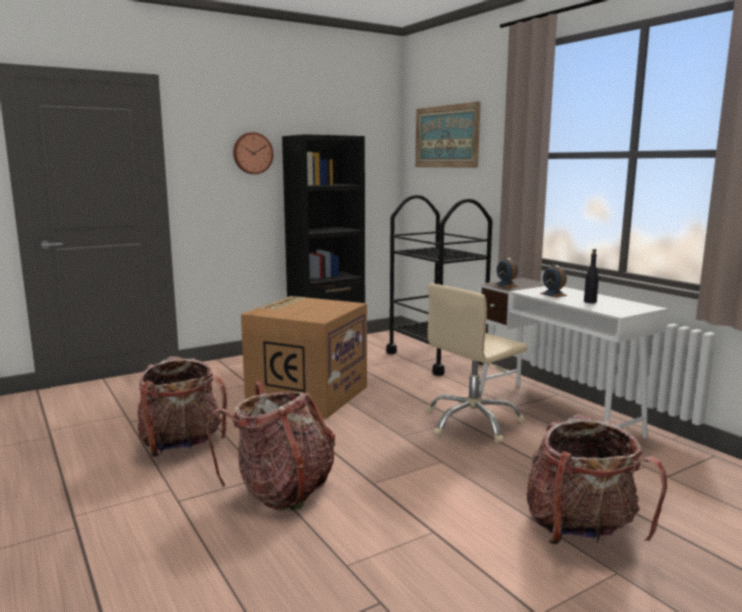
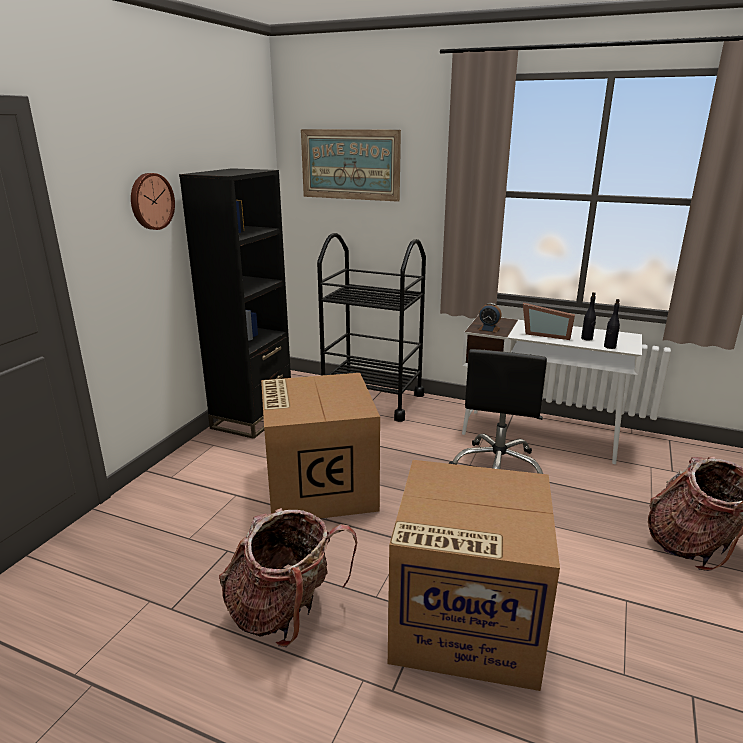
camera: 35 degrees left, 10 degrees up
backpack [207,381,336,511] -> cardboard box [388,460,560,691]
beige office chair [426,283,527,443] -> black office chair [449,349,547,474]
alarm clock [540,265,567,298] -> picture frame [523,303,575,340]
none -> black bottle [604,299,620,349]

